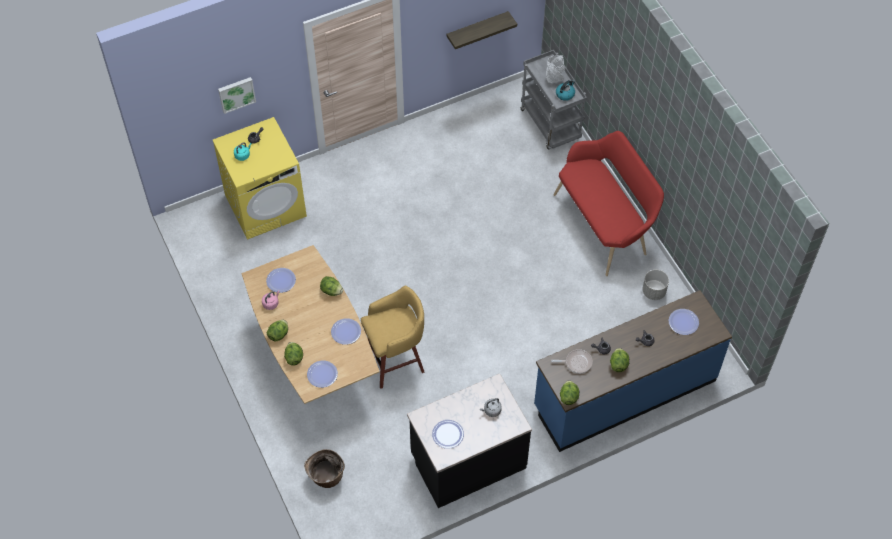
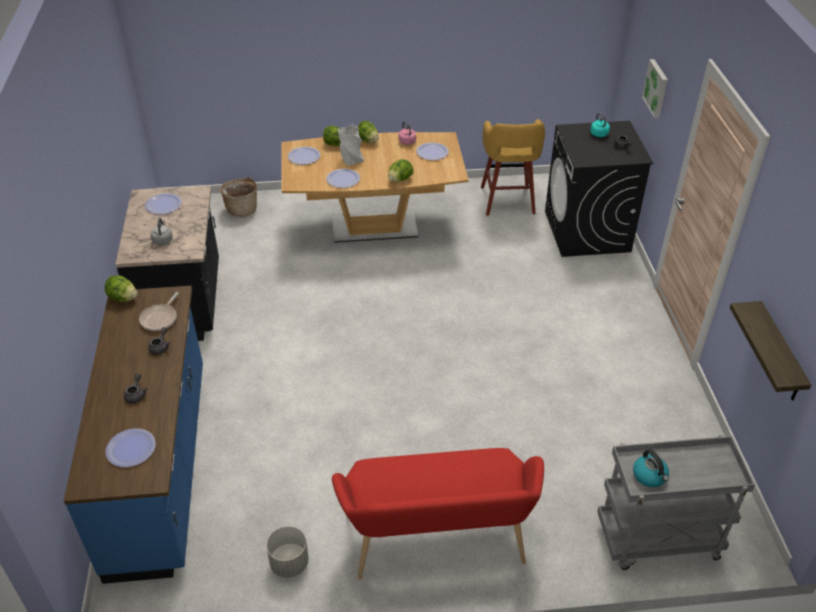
camera: 110 degrees right, 15 degrees down
yellow washing machine [213,117,307,240] -> black washing machine [545,121,653,257]
yellow stool [361,286,424,389] -> yellow stool moved to [481,119,545,216]
grey vase [546,55,565,83] -> grey vase moved to [338,125,364,166]
lettuce [610,348,629,372] -> none

